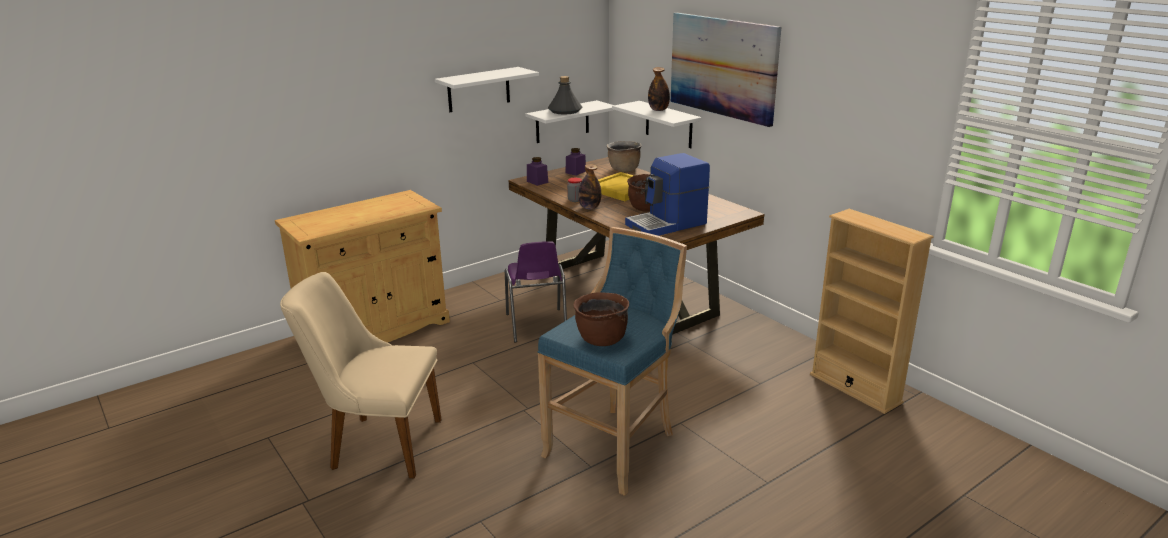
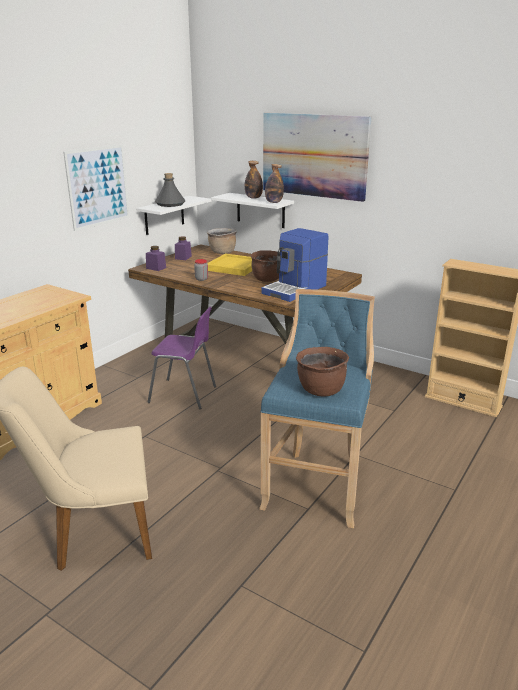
camera: 20 degrees left, 0 degrees up
white shelf [435,67,539,112] -> picture [63,145,129,231]
purple chair [505,241,567,343] -> purple chair turned 45 degrees counterclockwise [148,307,216,409]
bottle [578,164,601,210] -> bottle moved to [265,164,284,203]

